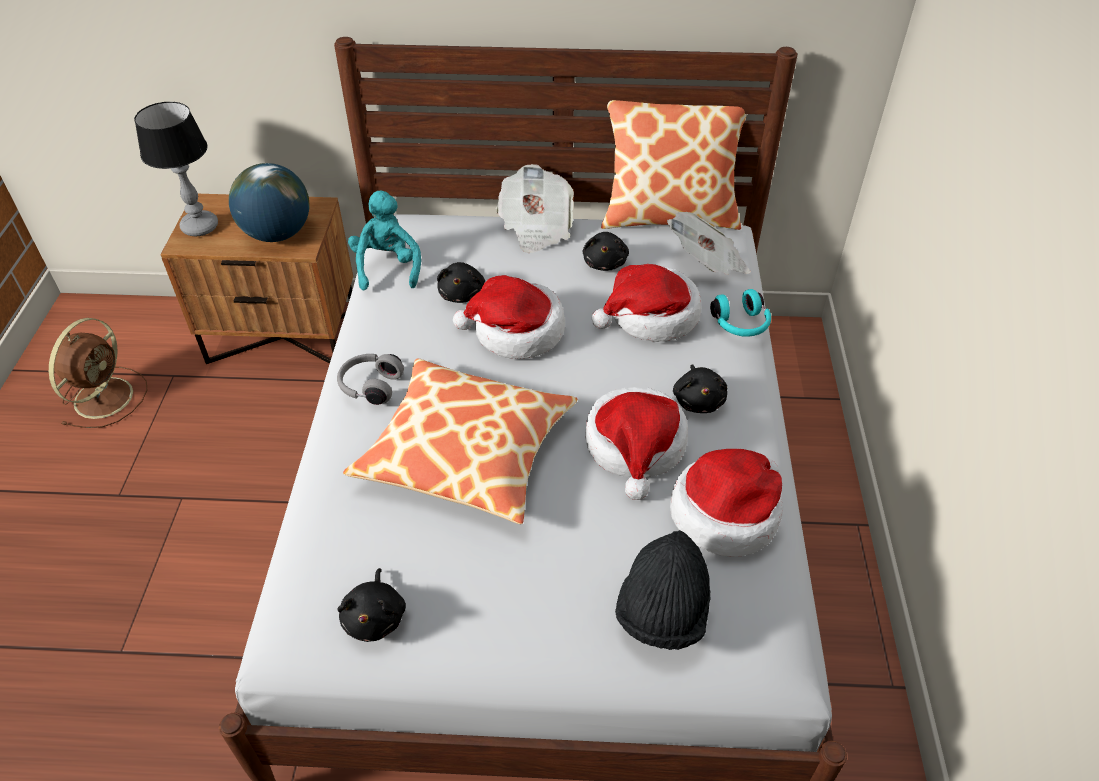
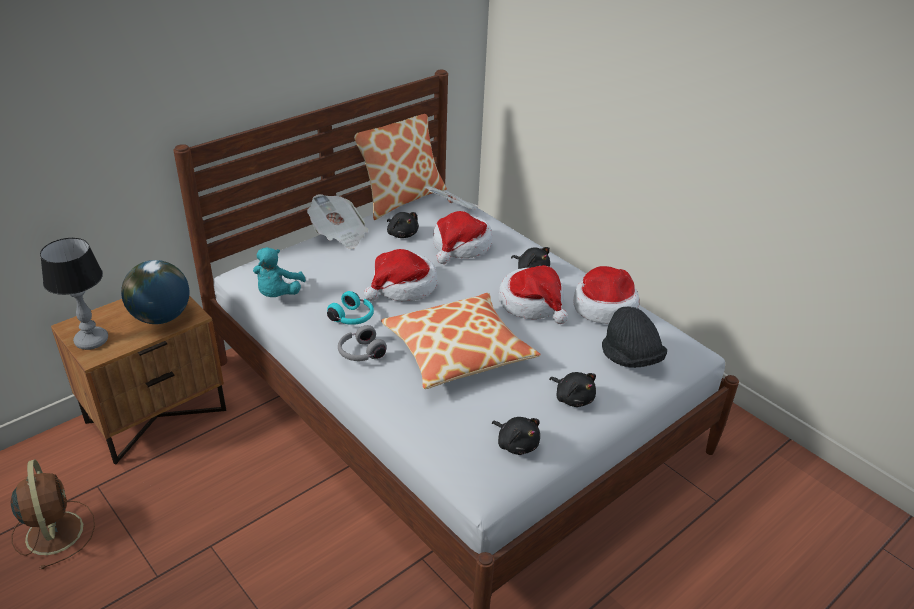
camera: 45 degrees left, 10 degrees down
turquoise plush toy [348,190,421,290] -> turquoise plush toy turned 120 degrees counterclockwise [253,247,306,297]
black plush toy [437,262,485,303] -> black plush toy moved to [549,372,596,407]
turquoise headphones [710,289,771,337] -> turquoise headphones moved to [327,291,374,325]

